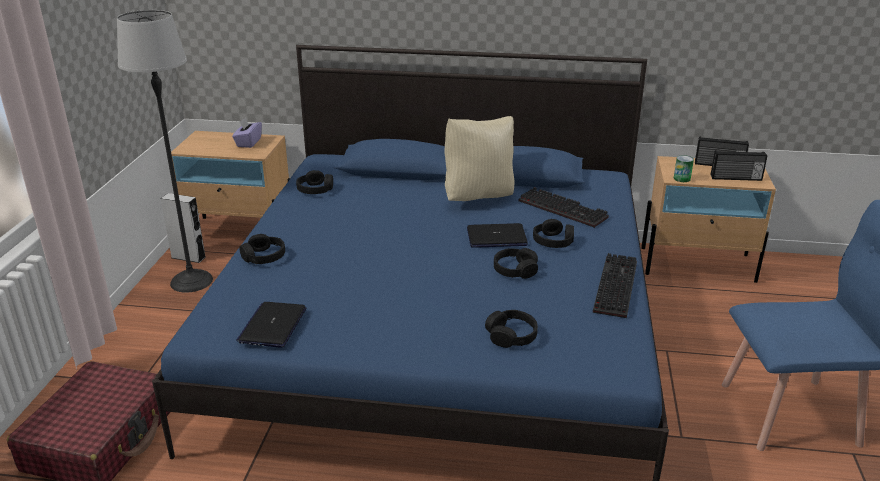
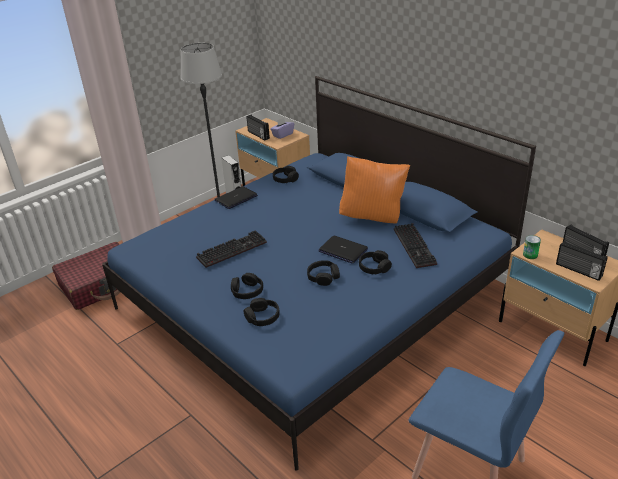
camera: 40 degrees right, 5 degrees up
laptop [236,302,306,348] -> laptop moved to [215,186,258,209]
black headphones [239,234,285,264] -> black headphones moved to [231,273,263,299]
beige pillow [445,116,514,201] -> orange pillow [339,156,410,223]
keyboard [593,253,637,318] -> keyboard moved to [196,230,267,268]
none -> radio [246,115,270,140]

